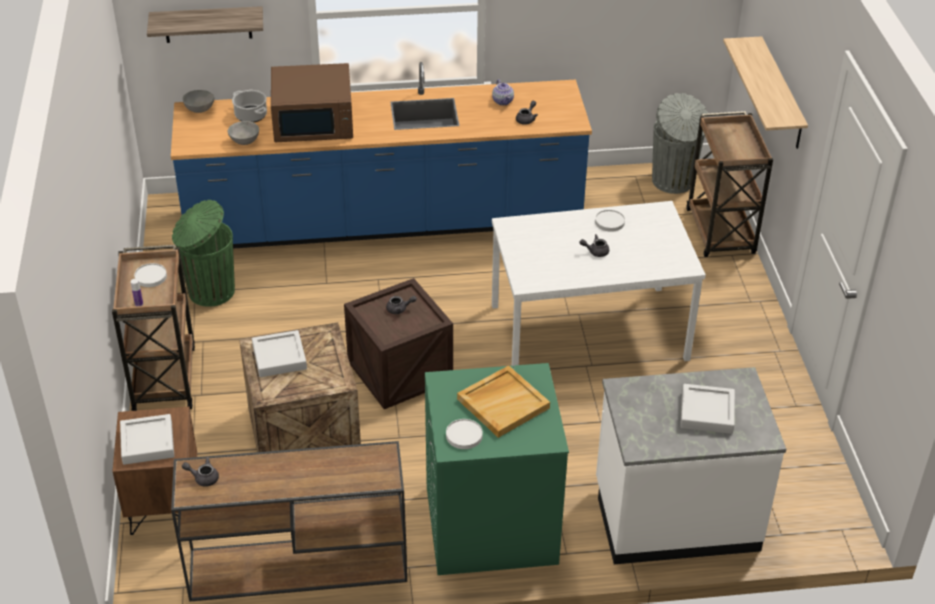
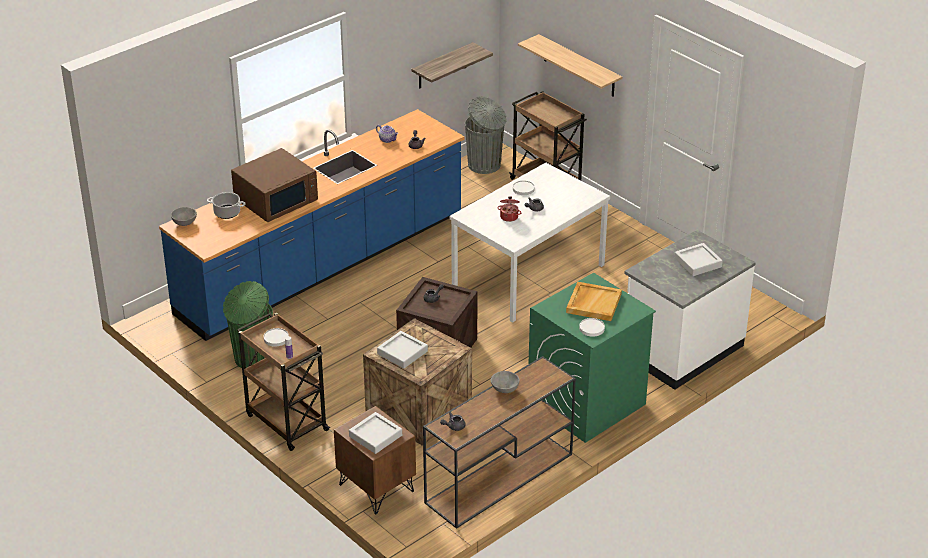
camera: 35 degrees left, 5 degrees down
shelf [147,6,263,43] -> shelf moved to [411,42,493,89]
grey bowl [228,121,259,145] -> grey bowl moved to [491,371,520,393]
none -> cooking pot [497,197,521,222]

